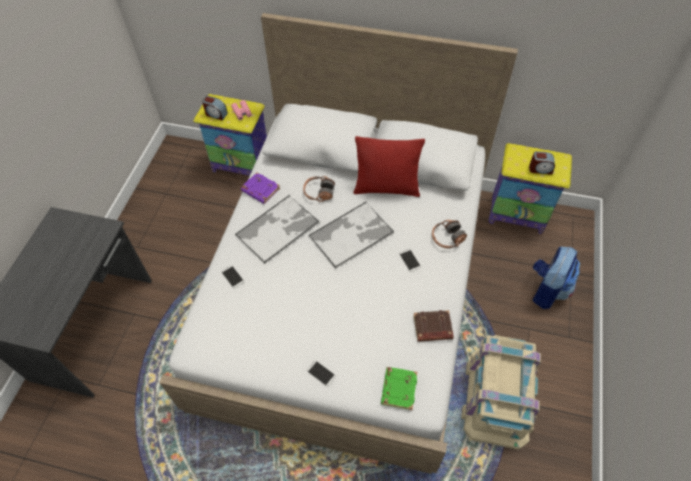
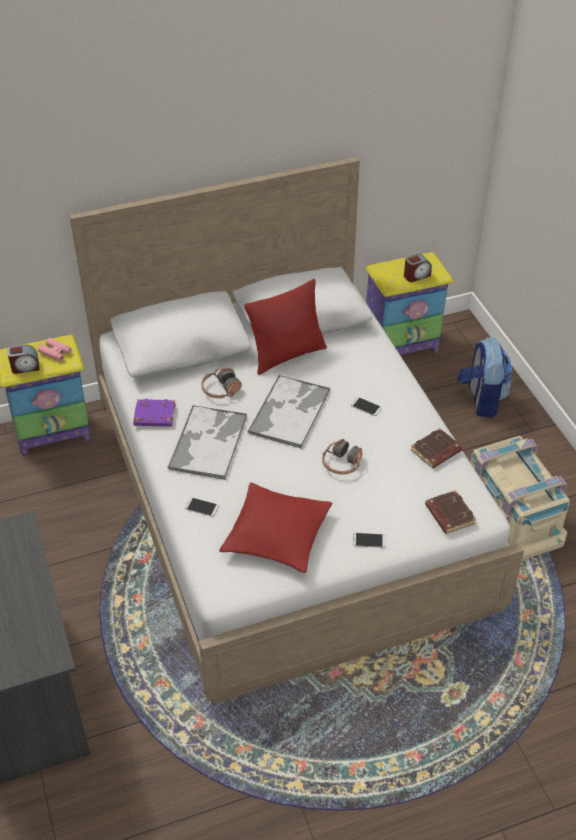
camera: 35 degrees left, 10 degrees down
green book [381,367,417,410] -> brown book [425,490,477,534]
headphones [432,220,467,248] -> headphones moved to [322,439,363,475]
none -> red pillow [219,483,332,573]

